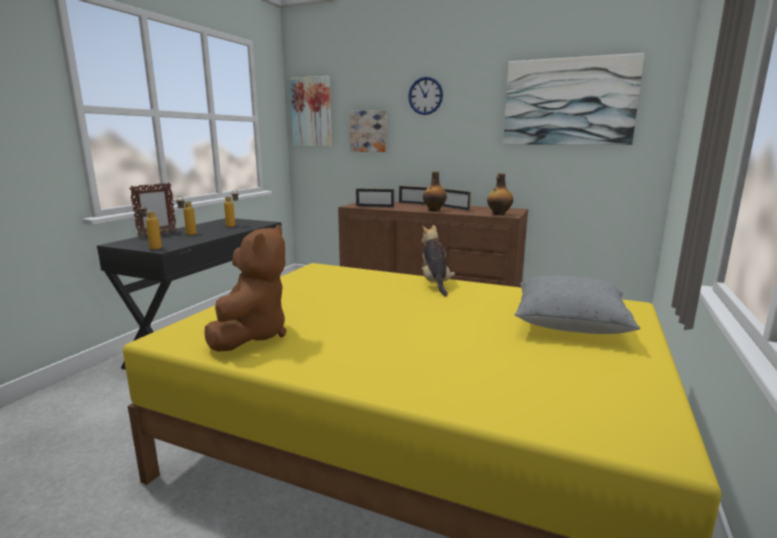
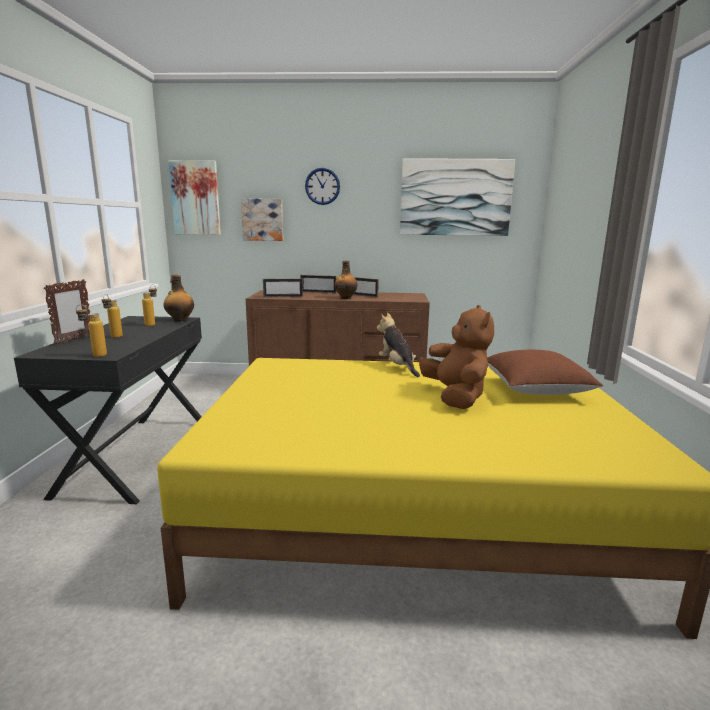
camera: 20 degrees left, 0 degrees up
brown plush toy [204,225,287,352] -> brown plush toy moved to [419,305,494,409]
bottle [487,173,513,215] -> bottle moved to [164,275,194,321]
grey pillow [515,275,640,334] -> brown pillow [487,350,603,395]

